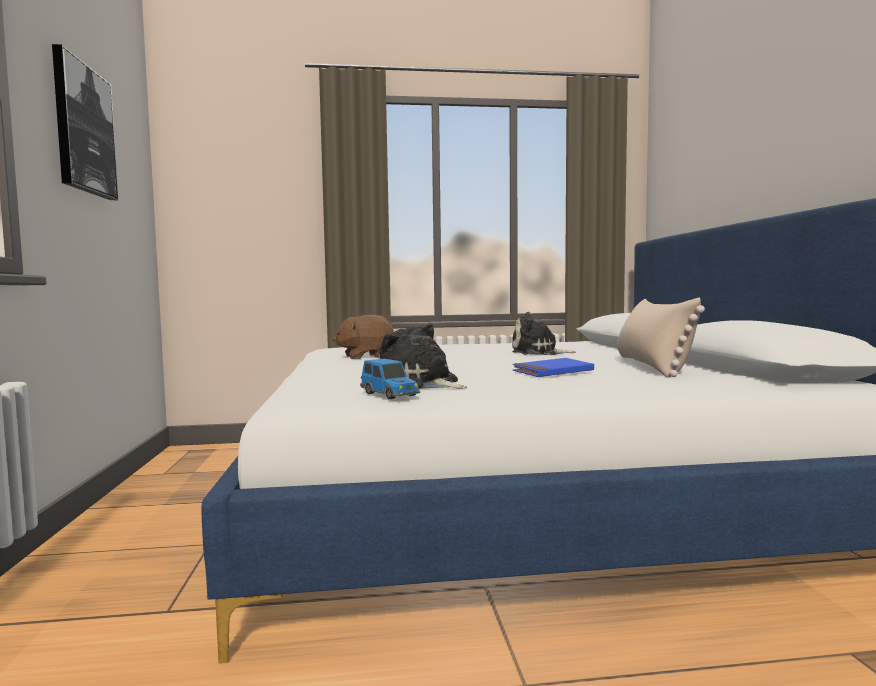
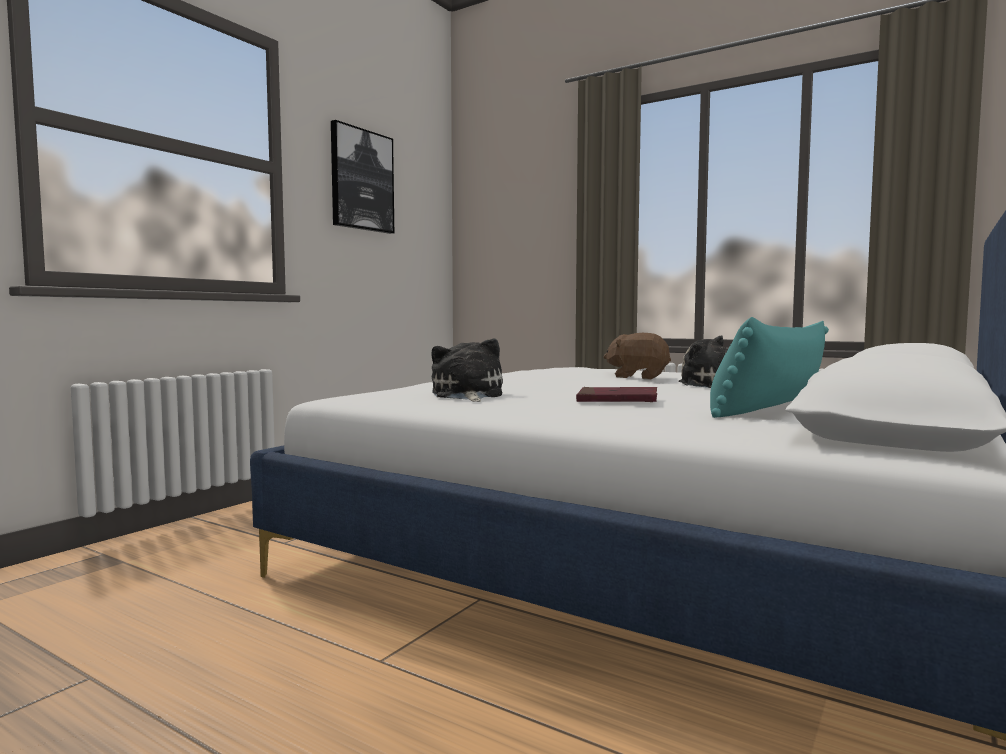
camera: 40 degrees right, 0 degrees up
brown plush toy [333,315,394,359] -> brown plush toy moved to [603,333,671,380]
toy car [360,359,420,399] -> none
blue book [513,358,594,377] -> red book [576,387,657,402]
beige pillow [617,297,705,378] -> turquoise pillow [710,317,829,418]

